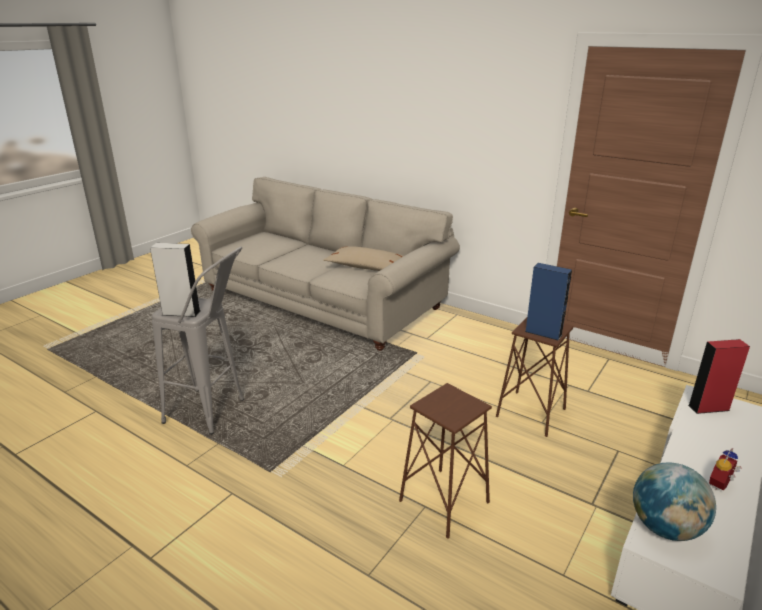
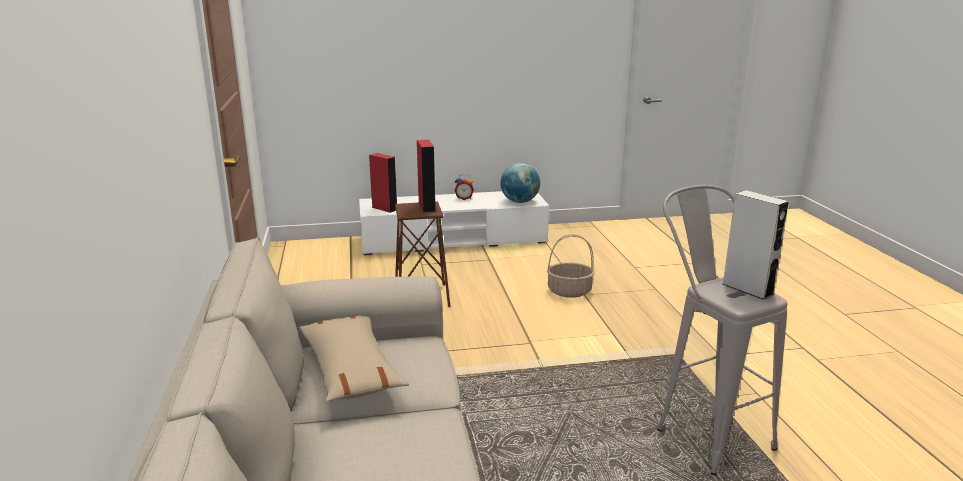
camera: 135 degrees left, 5 degrees down
brown stool [399,383,492,539] -> basket [547,234,595,298]
blue speaker [525,263,572,341] -> red speaker [417,140,436,213]

